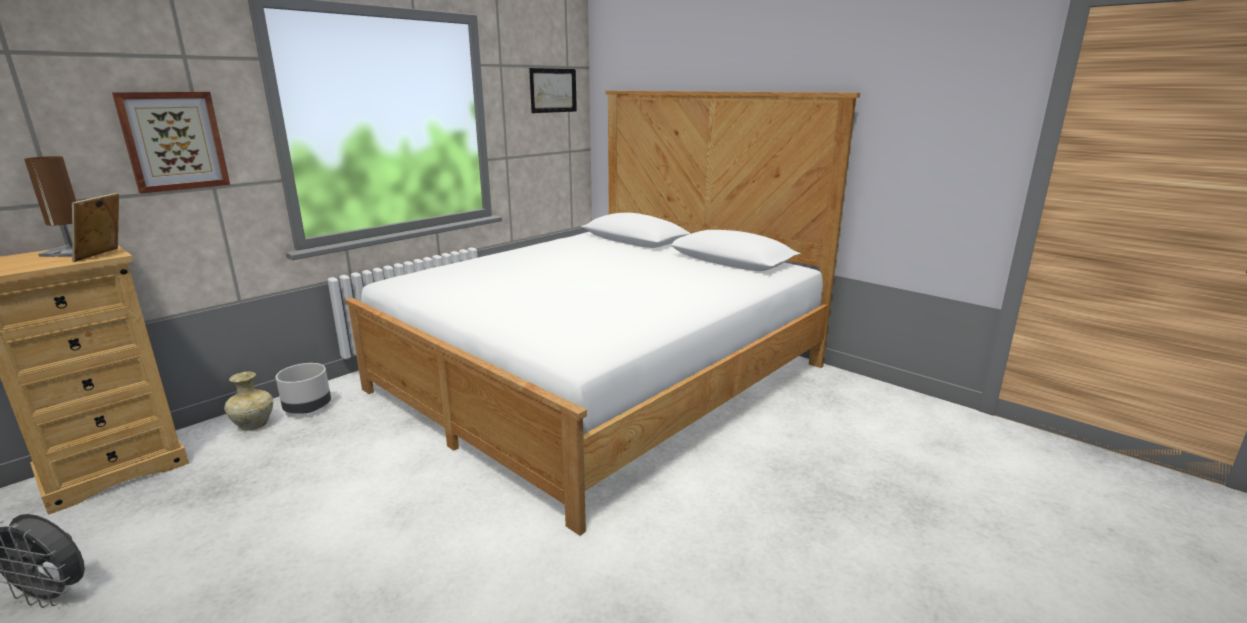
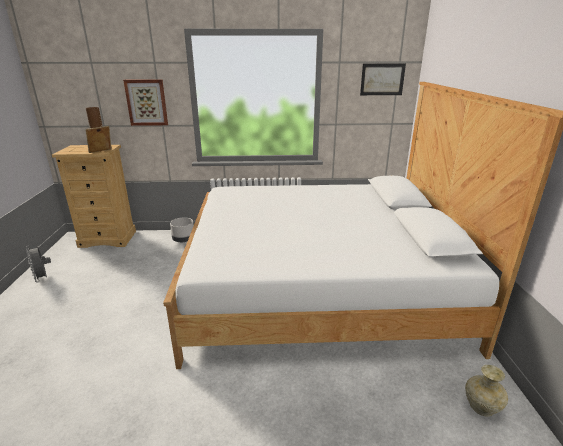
camera: 45 degrees right, 5 degrees up
beige vase [224,371,273,430] -> beige vase moved to [465,365,508,417]

